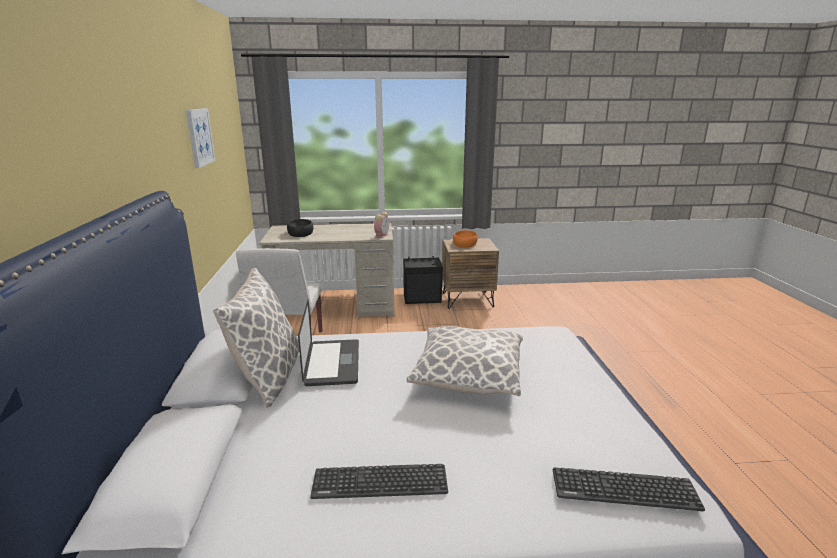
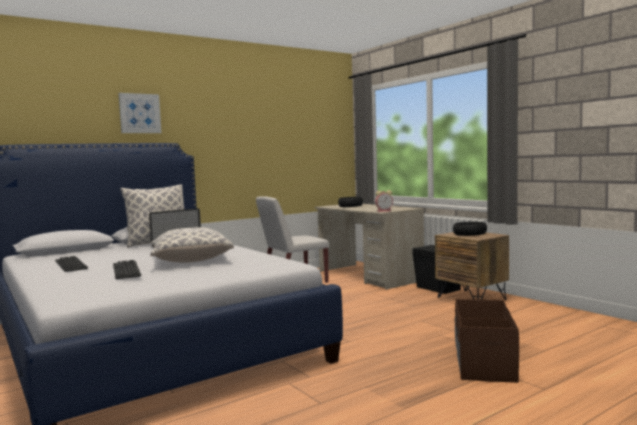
camera: 60 degrees right, 15 degrees down
picture [186,108,215,168] -> picture moved to [119,93,161,133]
orange bowl [453,230,478,248] -> black bowl [453,222,487,236]
keyboard [553,467,705,511] -> keyboard moved to [113,260,141,279]
none -> brown storage box [455,299,519,383]

